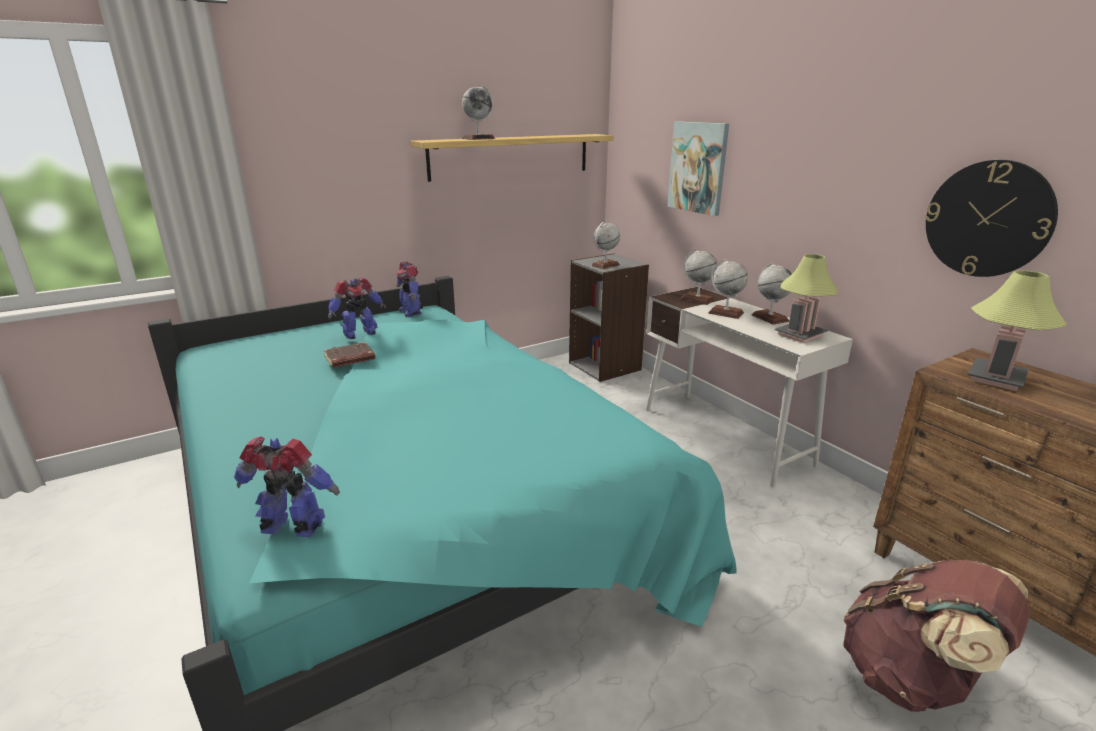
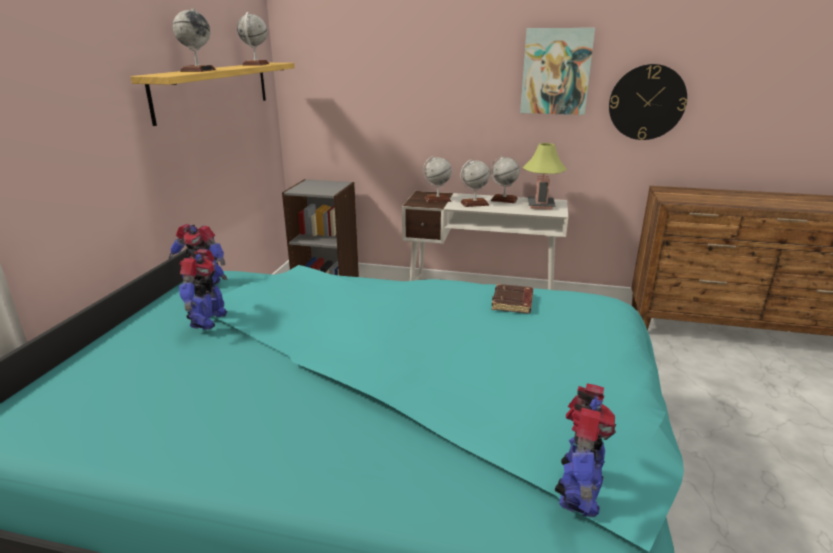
camera: 45 degrees left, 0 degrees up
toy robot [234,436,340,537] -> toy robot turned 150 degrees clockwise [555,384,616,517]
brown book [324,342,376,368] -> brown book moved to [491,284,533,314]
globe [591,222,620,269] -> globe moved to [237,12,269,66]
picture [667,121,729,216] -> picture moved to [520,28,595,115]
brown backpack [843,560,1030,712] -> none
table lamp [967,270,1068,391] -> none

